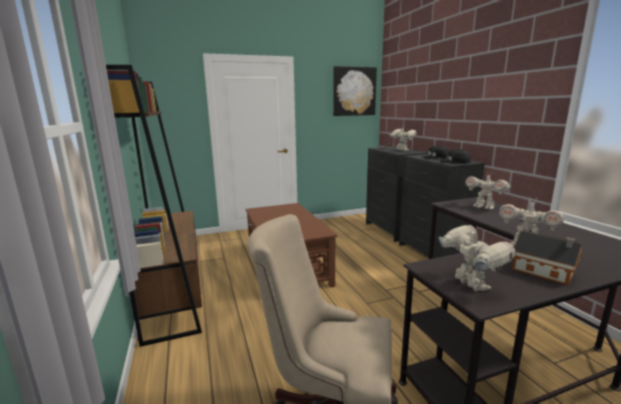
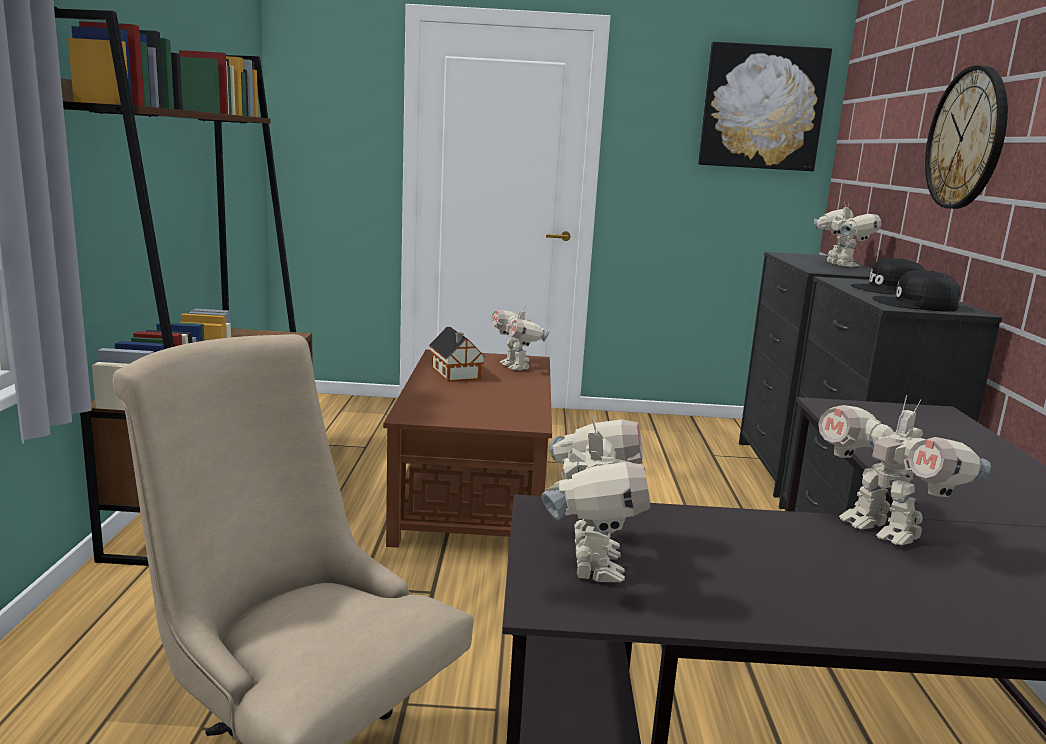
camera: 20 degrees right, 0 degrees up
toy robot [465,174,511,209] -> toy robot moved to [491,305,549,370]
toy house [512,230,582,285] -> toy house moved to [429,327,486,382]
none -> wall clock [925,65,1008,209]

